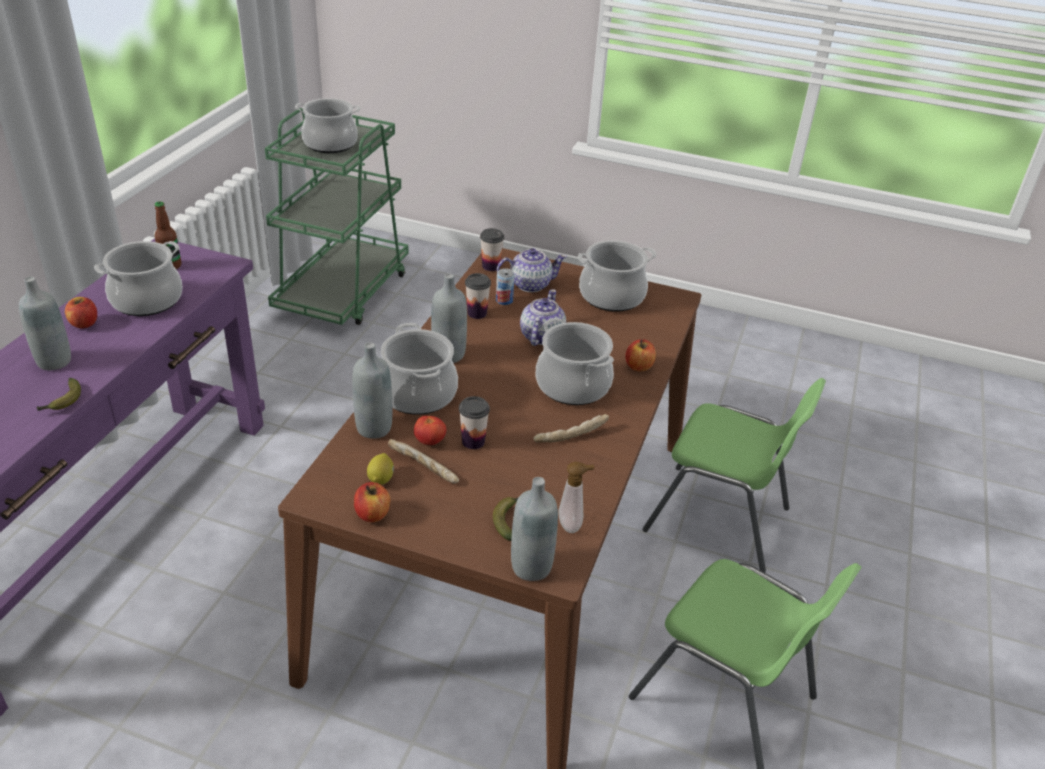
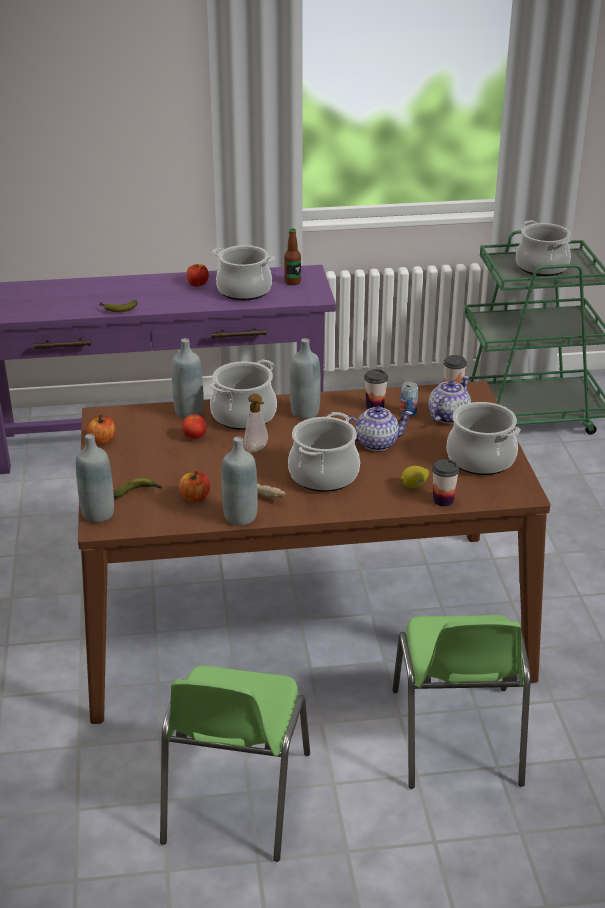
camera: 65 degrees right, 5 degrees down
grey bottle [19,277,71,370] -> grey bottle moved to [222,436,258,526]
lemon [367,453,394,485] -> lemon moved to [401,466,429,488]
bread [388,439,459,484] -> none
cup [459,396,490,449] -> cup moved to [432,459,459,507]
teapot [497,248,567,292] -> teapot turned 105 degrees counterclockwise [428,376,471,424]
soap dispenser [558,462,595,533] -> soap dispenser moved to [244,394,268,452]
apple [625,339,656,371] -> apple moved to [179,471,210,502]

